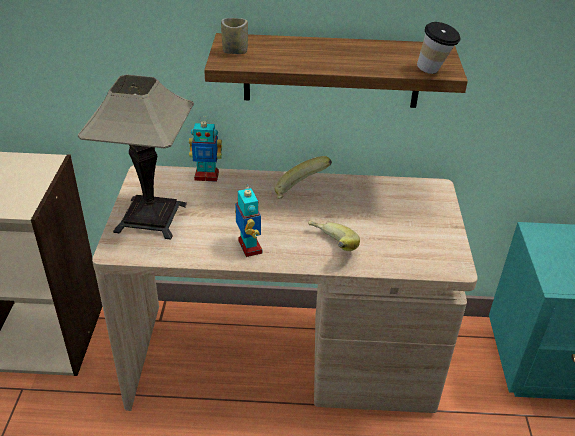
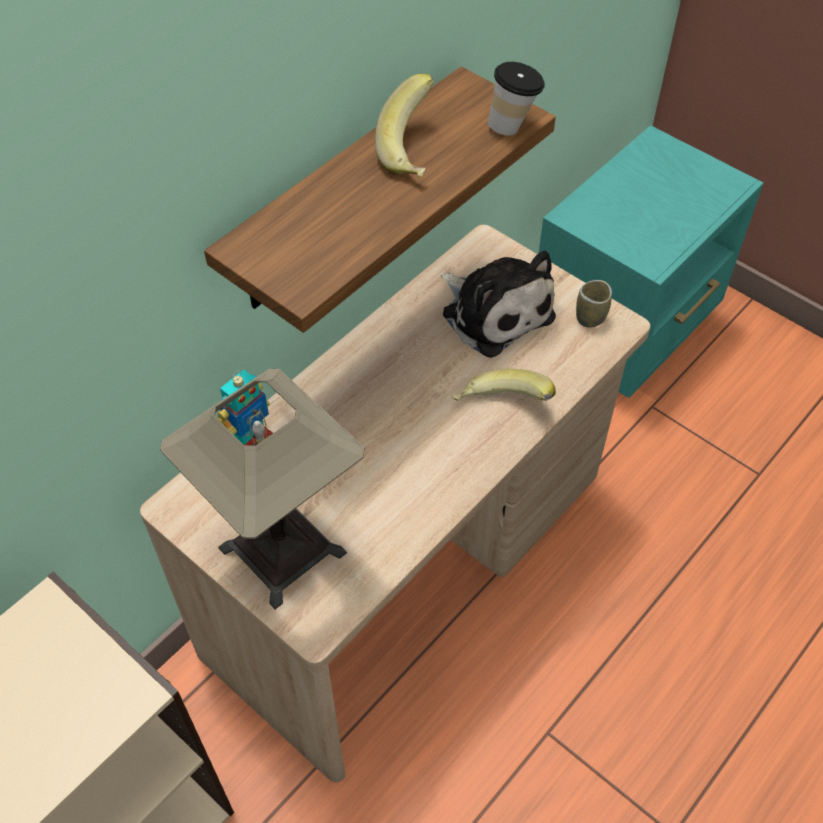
camera: 50 degrees left, 15 degrees up
cup [221,18,248,54] -> cup moved to [576,280,612,328]
toy robot [235,184,262,257] -> none
banana [274,156,332,199] -> banana moved to [375,74,434,178]
none -> plush toy [441,251,556,358]

